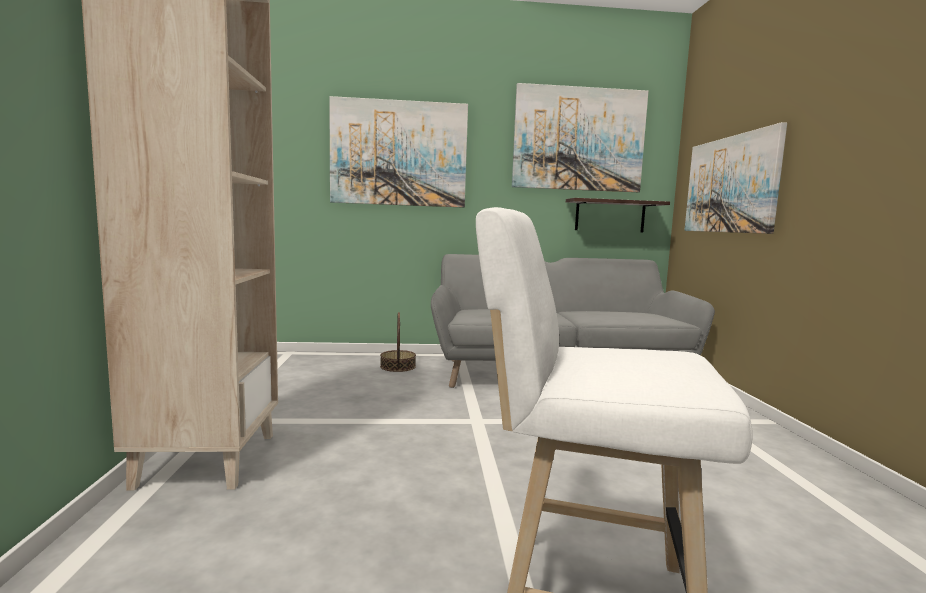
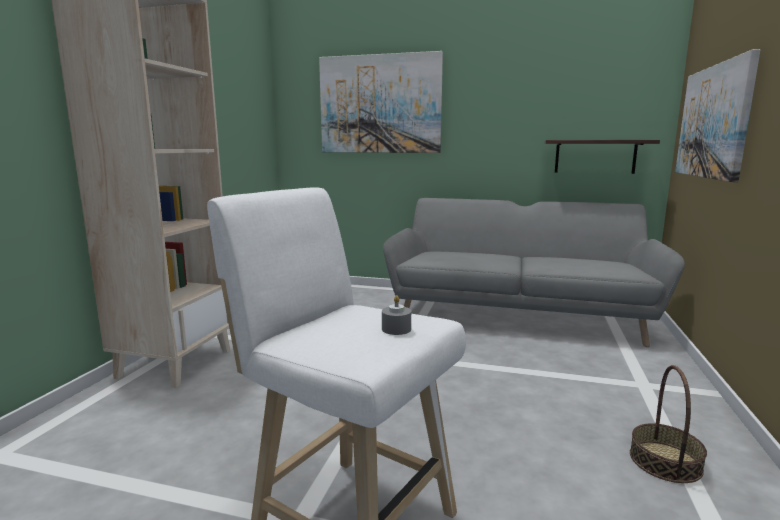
camera: 20 degrees right, 5 degrees up
basket [380,312,416,372] -> basket moved to [630,365,707,483]
picture [512,83,649,192] -> none
none -> grey candle [382,295,411,335]

